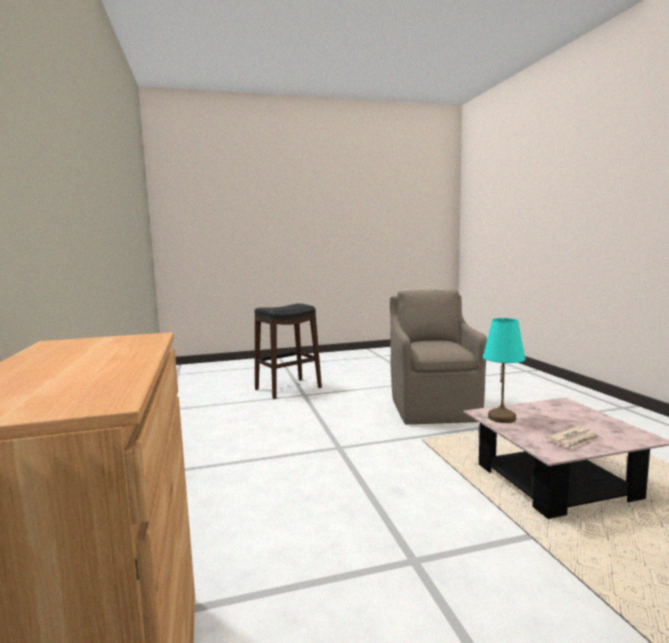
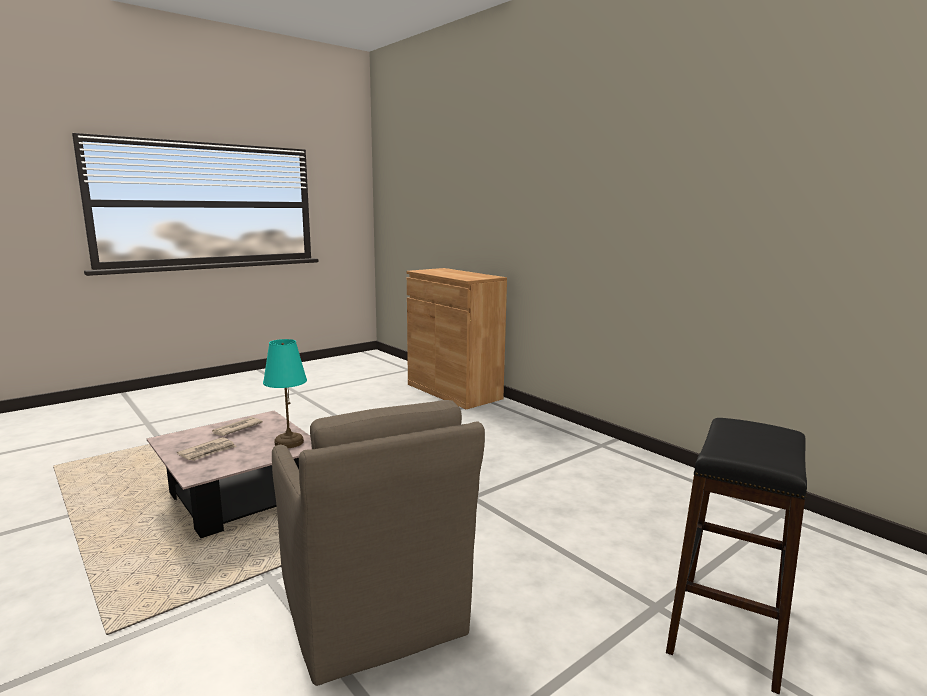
camera: 155 degrees right, 5 degrees up
none -> newspaper [177,437,237,461]

